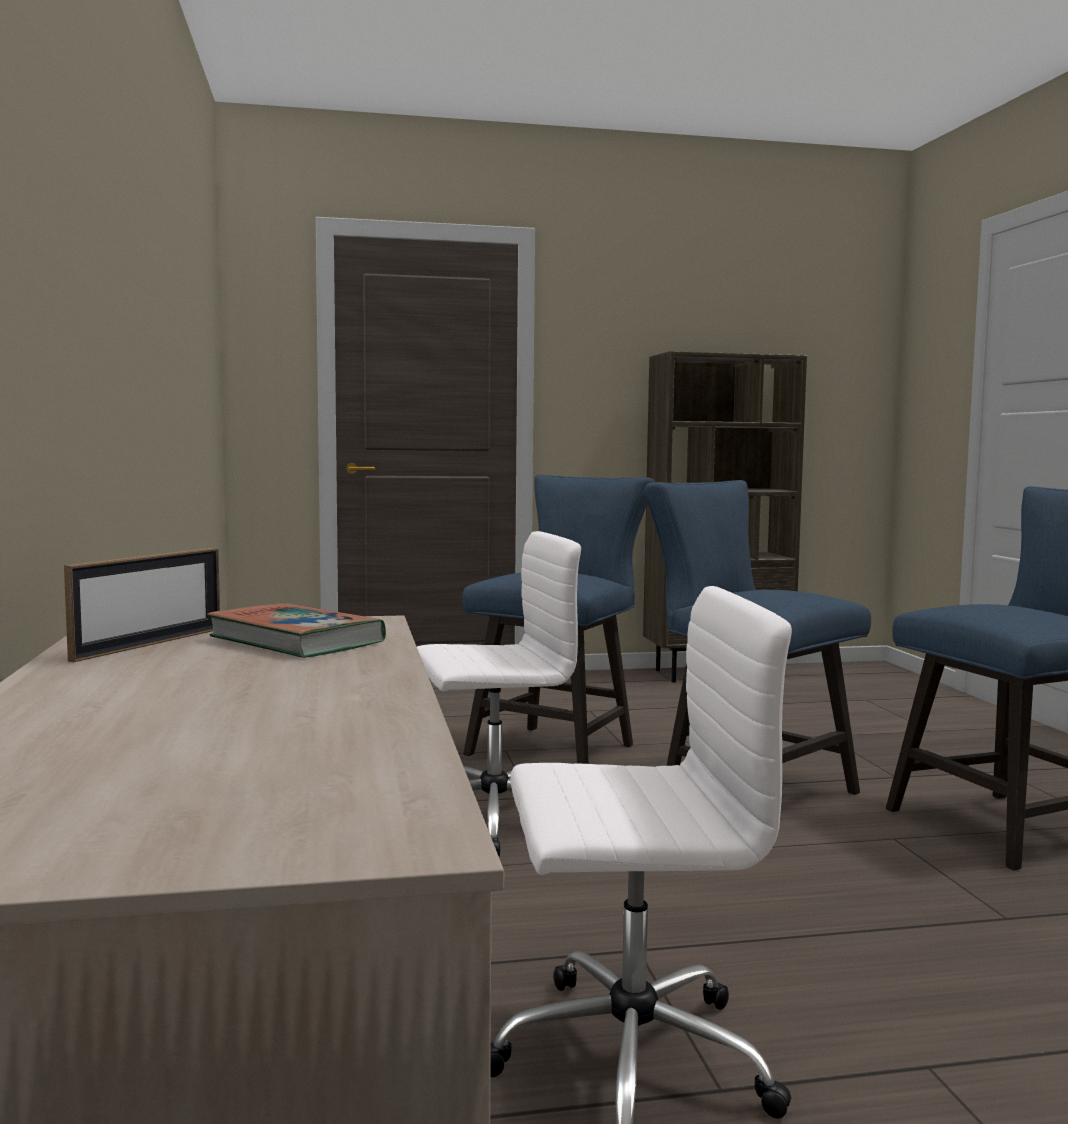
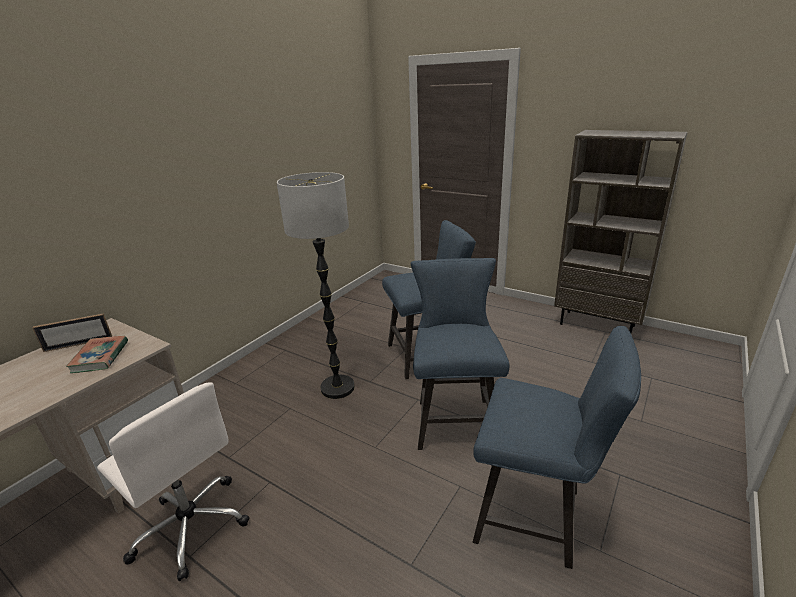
camera: 45 degrees right, 20 degrees up
white office chair [417,531,581,856] -> floor lamp [277,172,355,399]

